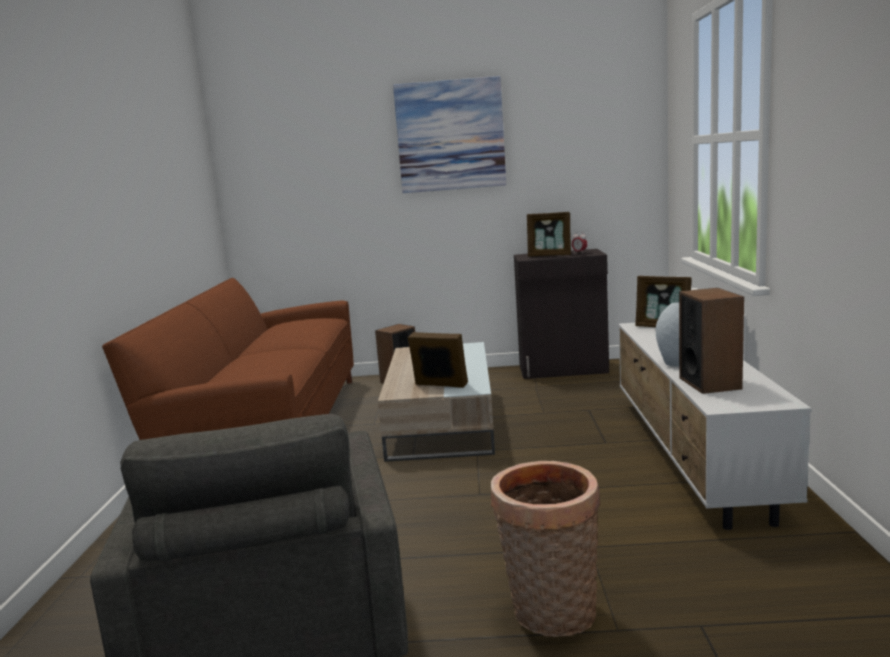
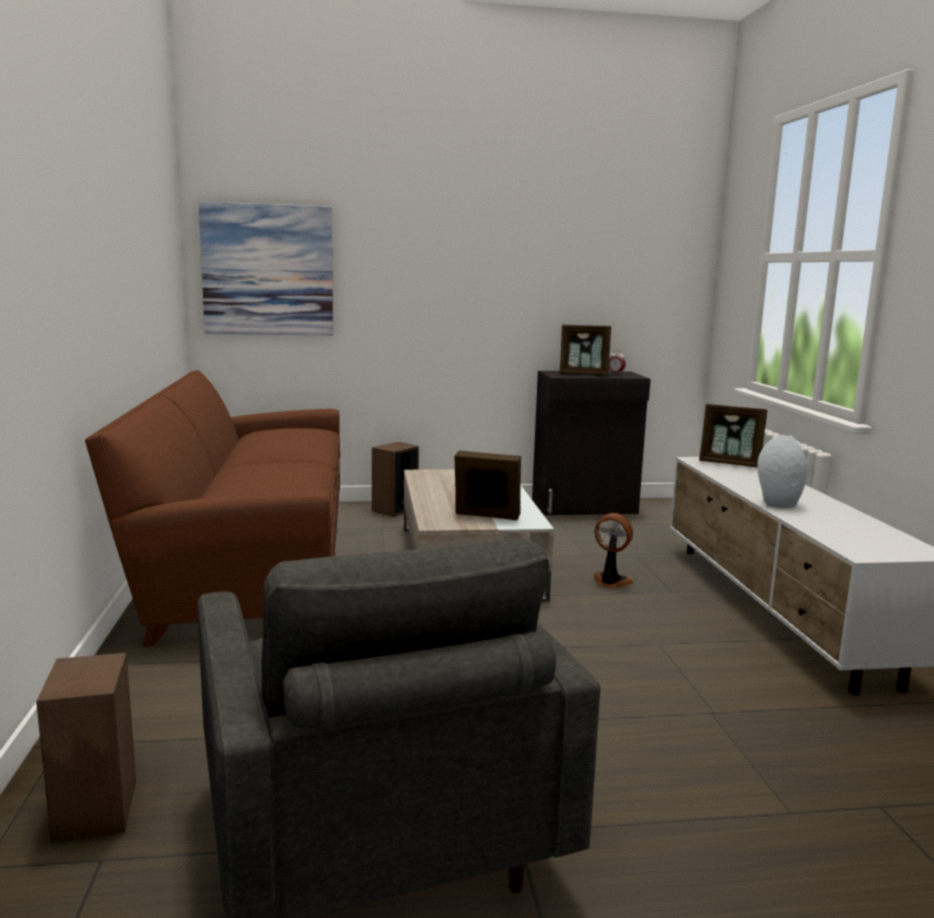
camera: 10 degrees left, 0 degrees up
picture [393,76,506,193] -> picture moved to [199,201,333,336]
basket [491,461,600,637] -> none
speaker [679,288,744,394] -> speaker moved to [36,652,136,843]
none -> fan [594,513,634,588]

